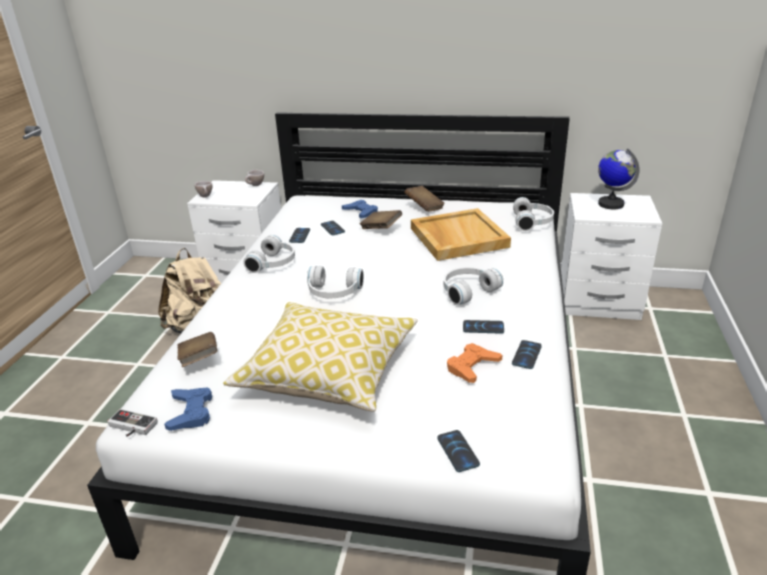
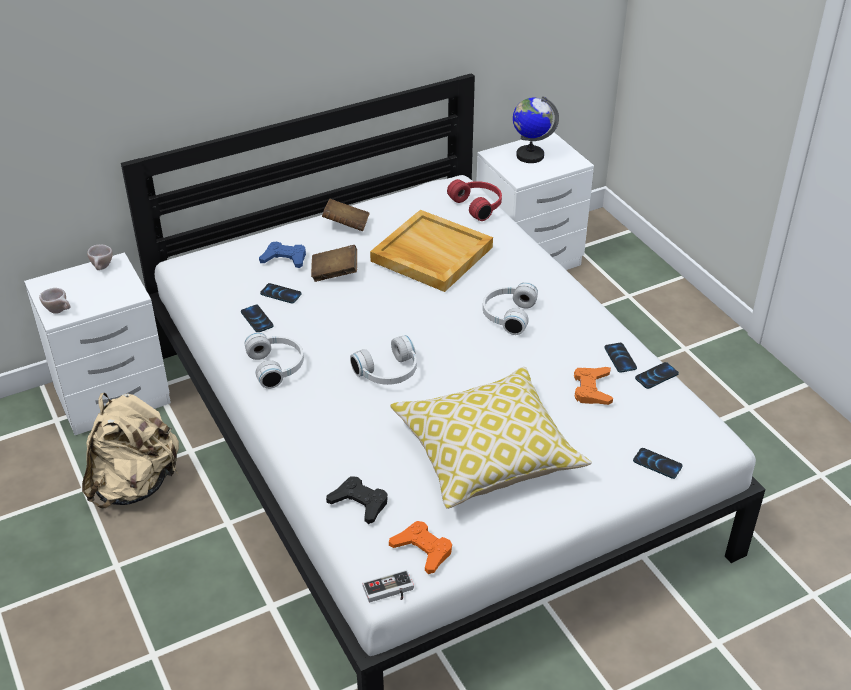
camera: 40 degrees left, 10 degrees up
blue game controller [164,387,212,431] -> orange game controller [389,521,452,574]
brown book [177,332,217,367] -> black game controller [326,476,388,524]
phone [463,320,504,334] -> phone moved to [635,362,679,389]
white headphones [513,197,554,231] -> red headphones [447,179,502,221]

